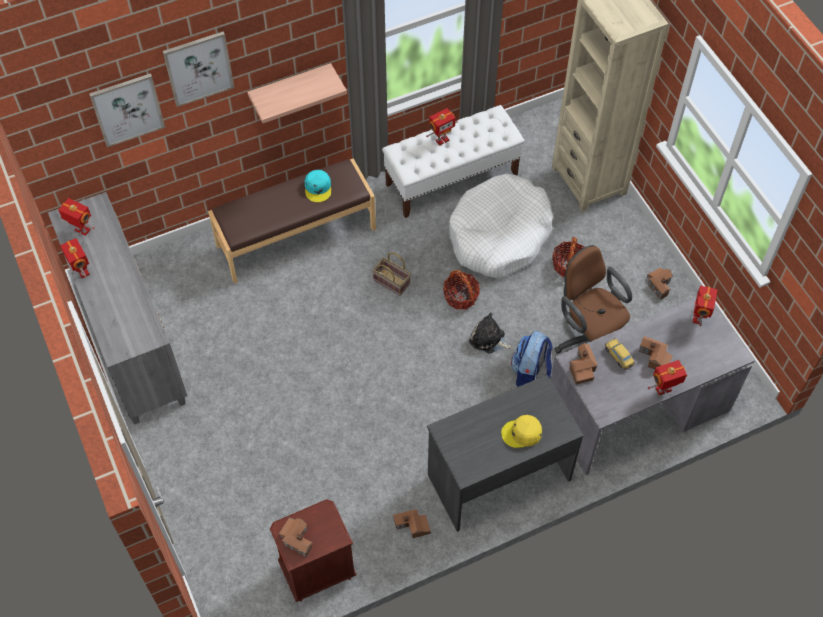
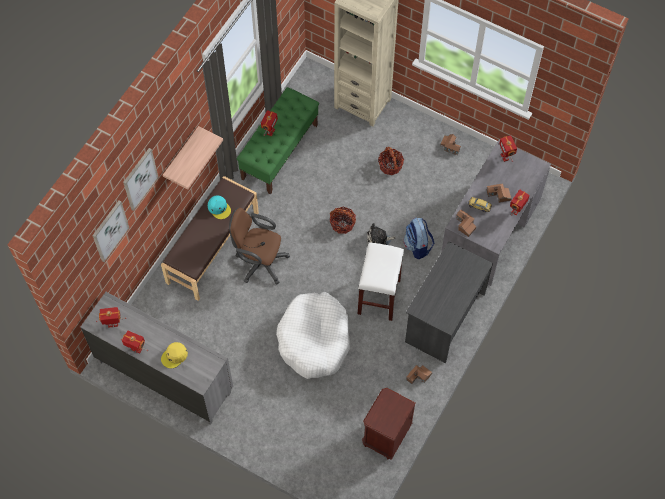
camera: 35 degrees left, 5 degrees up
toy house [279,518,312,557] -> none
basket [372,252,411,296] -> none
white bench [382,105,525,218] -> green bench [237,87,319,194]
white dog bed [449,174,553,278] -> white dog bed moved to [276,292,350,379]
yellow cap [501,415,542,448] -> yellow cap moved to [161,342,188,368]
brown office chair [554,245,632,354] -> brown office chair moved to [229,208,290,285]
none -> white stool [358,242,404,321]

